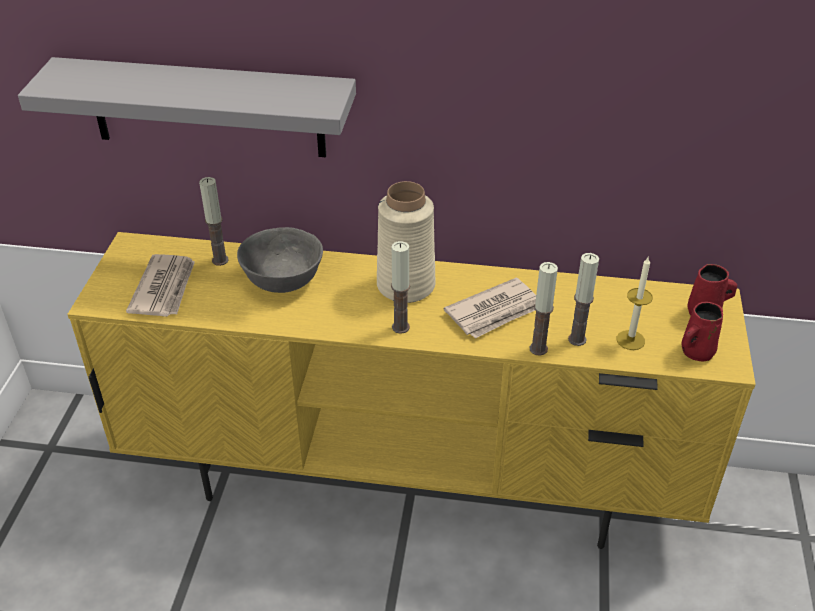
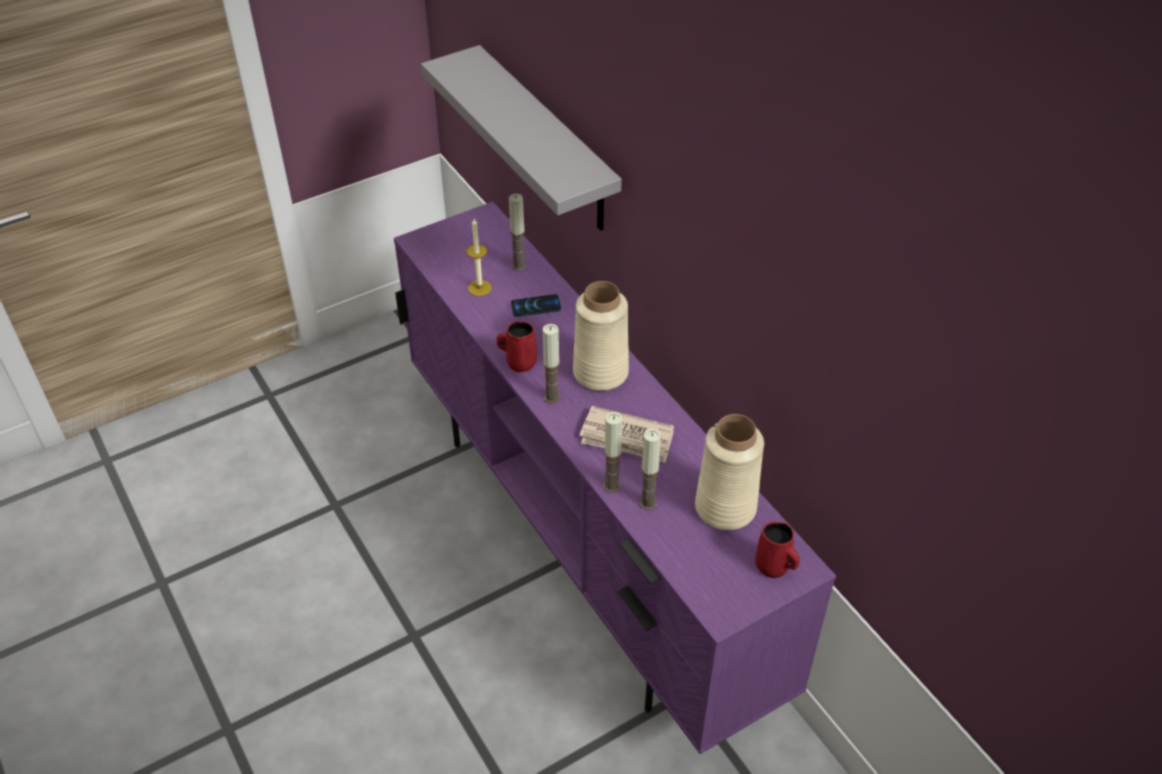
camera: 50 degrees right, 5 degrees up
yellow tv stand [67,232,756,549] -> purple tv stand [394,202,836,754]
newspaper [126,254,195,317] -> none
grey bowl [237,227,323,293] -> phone [511,294,561,317]
candle [616,257,653,350] -> candle moved to [467,219,492,296]
red mug [681,302,723,361] -> red mug moved to [497,321,537,372]
none -> beige vase [695,414,764,530]

